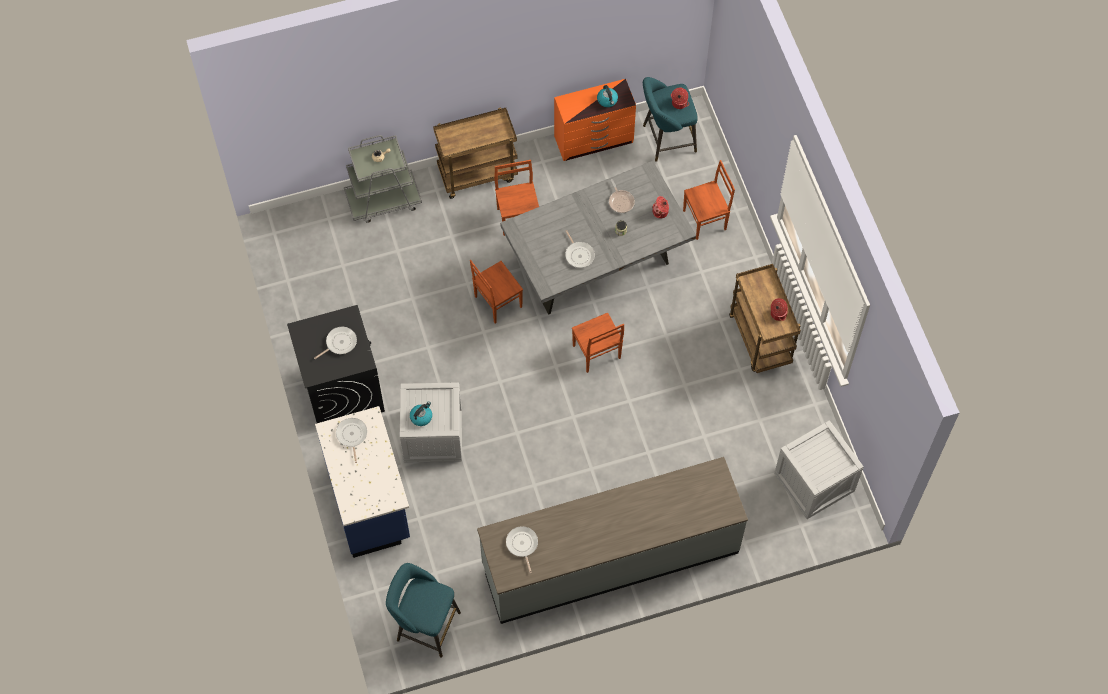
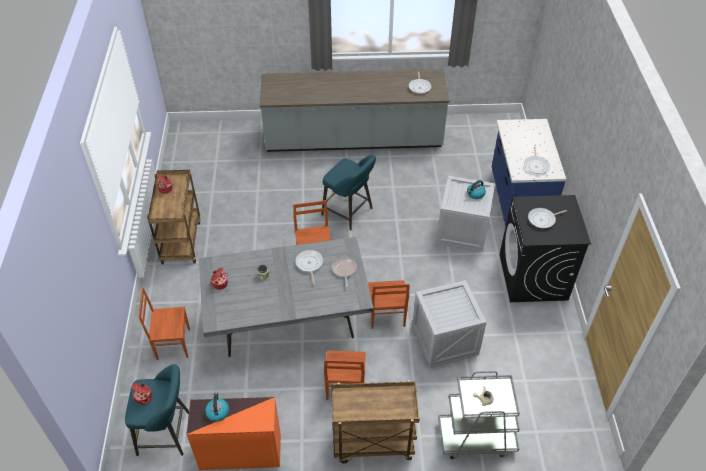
camera: 165 degrees left, 15 degrees down
turquoise stool [386,563,461,658] -> turquoise stool moved to [321,155,376,231]
brown chair [470,260,523,323] -> brown chair turned 105 degrees clockwise [368,280,410,329]
frying pan [609,179,635,213] -> frying pan moved to [332,257,357,287]
crate [774,420,864,519] -> crate moved to [412,280,487,368]

